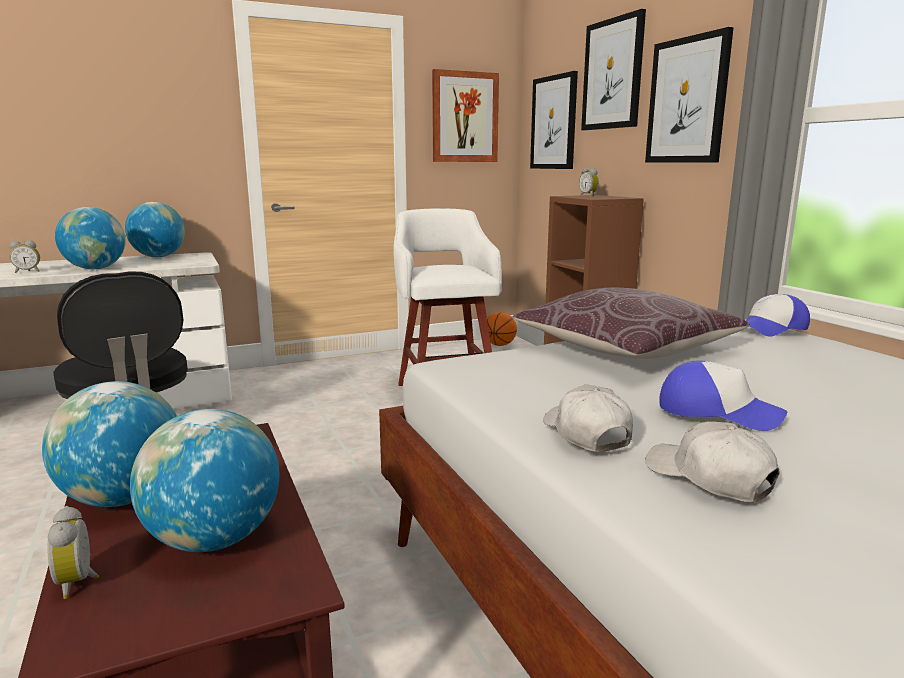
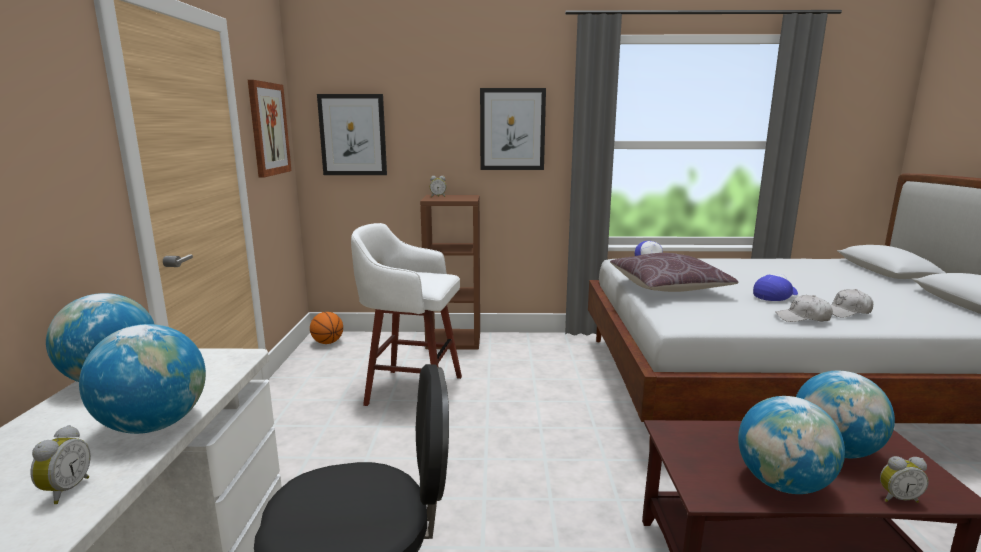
camera: 65 degrees left, 0 degrees up
picture [581,9,646,130] -> none

